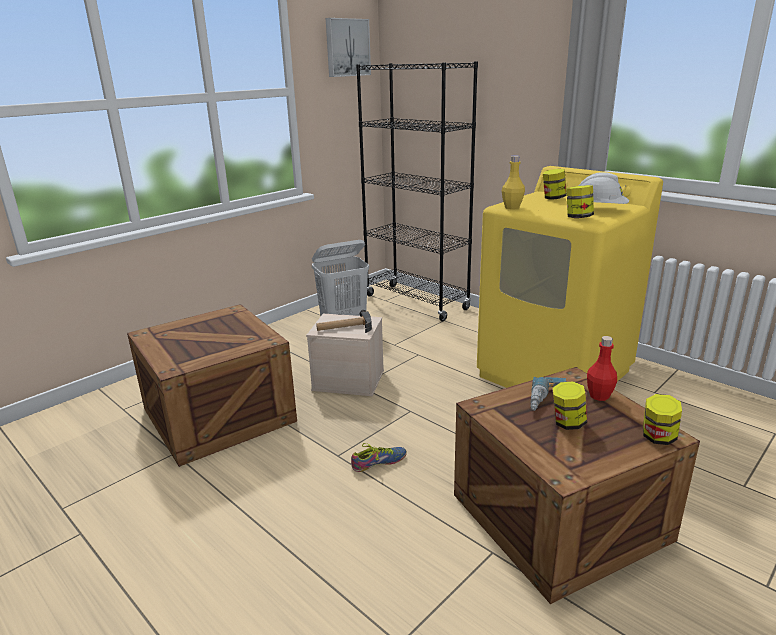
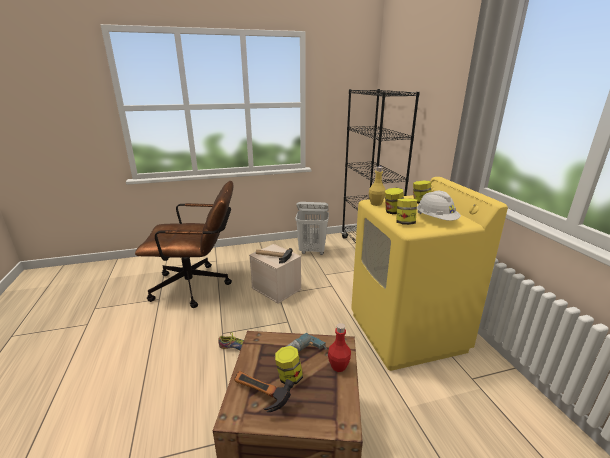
camera: 30 degrees right, 0 degrees up
crate [127,304,297,467] -> brown office chair [135,181,233,308]
picture [326,18,371,77] -> none
jar [643,394,682,445] -> jar moved to [385,188,404,214]
none -> hammer [234,371,294,412]

